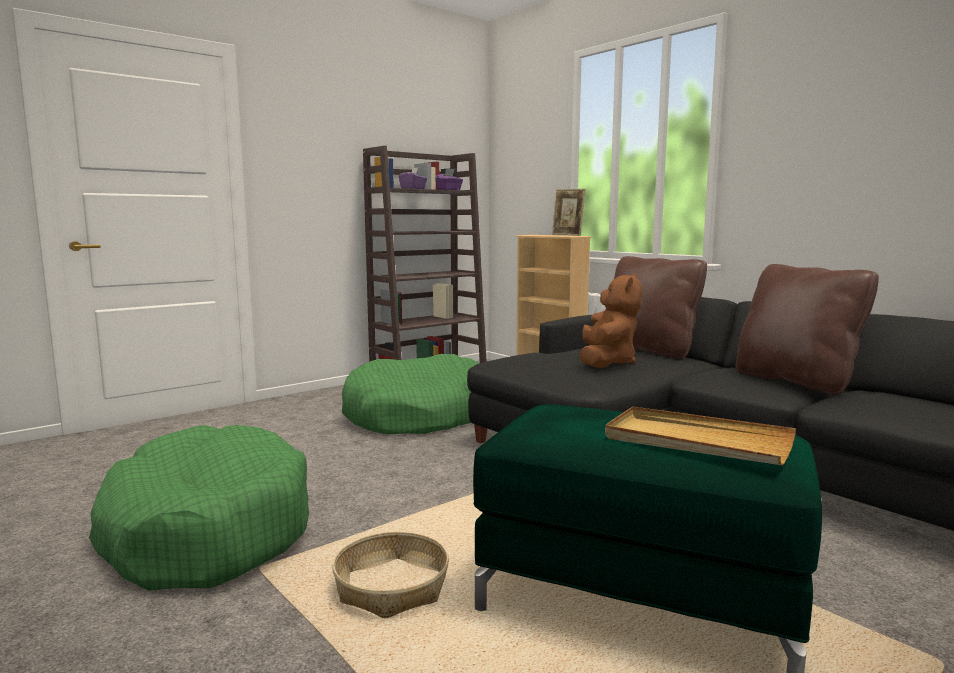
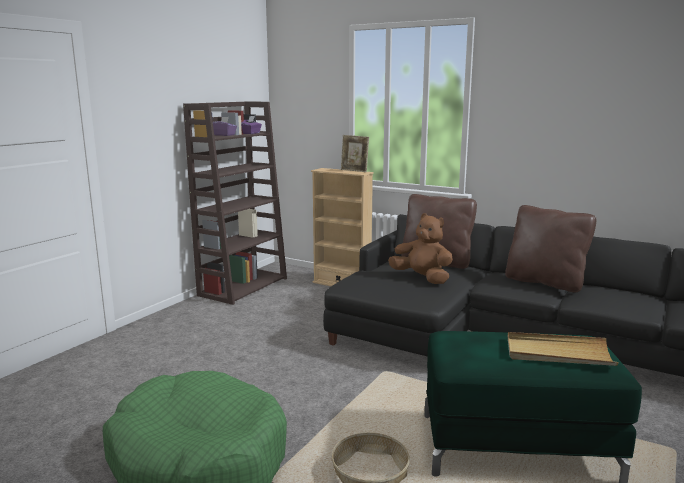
camera: 20 degrees left, 5 degrees up
green dog bed [342,353,479,434] -> none
brown plush toy [580,273,642,368] -> brown plush toy turned 45 degrees counterclockwise [388,213,453,284]

